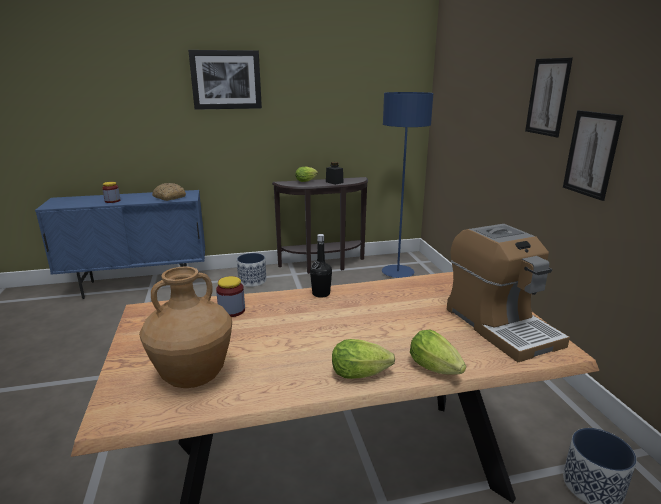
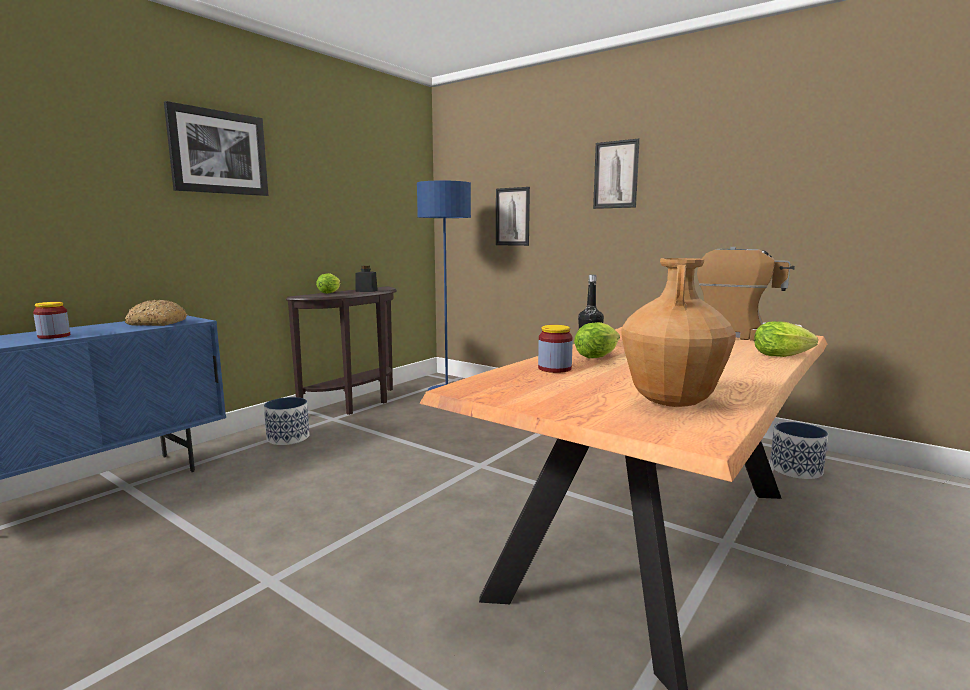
camera: 40 degrees left, 10 degrees down
lettuce [332,339,395,379] -> lettuce moved to [574,322,620,358]
picture [563,110,623,201] -> picture moved to [496,187,530,246]

